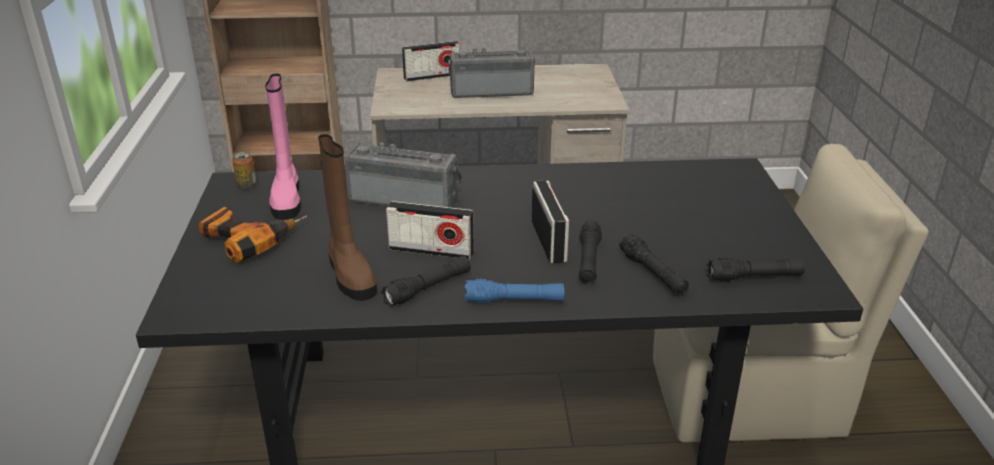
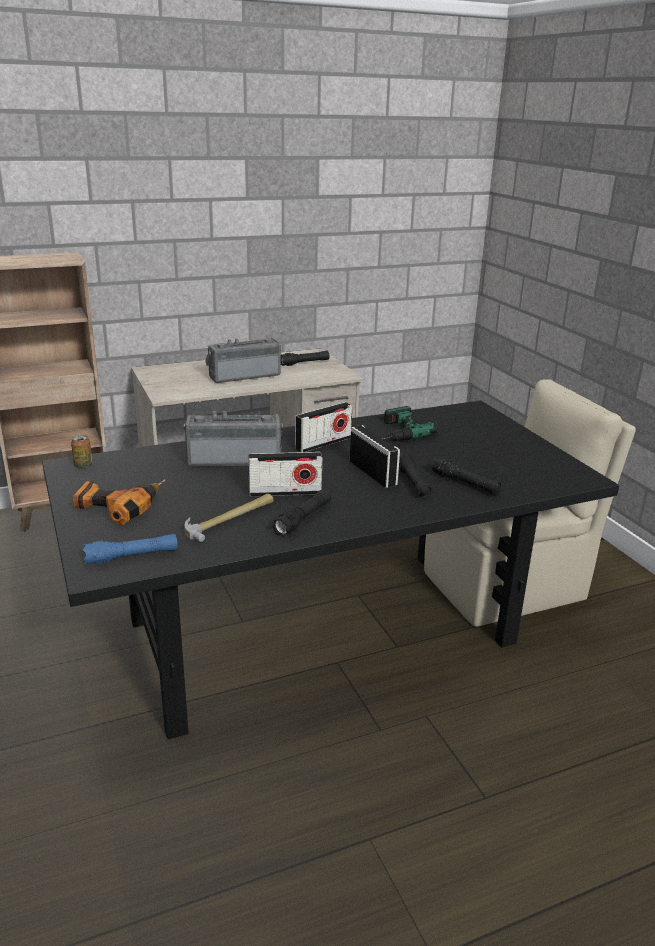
camera: 20 degrees left, 5 degrees down
pink boot [265,74,301,220] -> none
brown boot [318,134,377,301] -> hammer [185,494,273,542]
radio [402,41,460,81] -> radio moved to [295,402,353,452]
blue flashlight [464,279,565,304] -> blue flashlight moved to [83,534,178,564]
black flashlight [706,258,805,282] -> black flashlight moved to [281,351,330,366]
none -> power drill [382,406,438,441]

